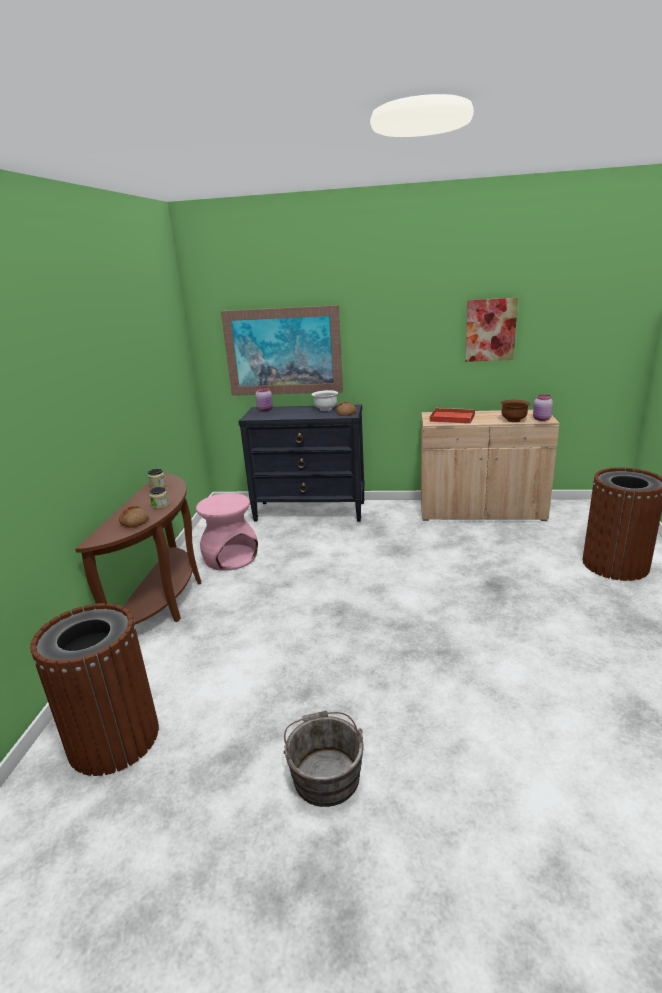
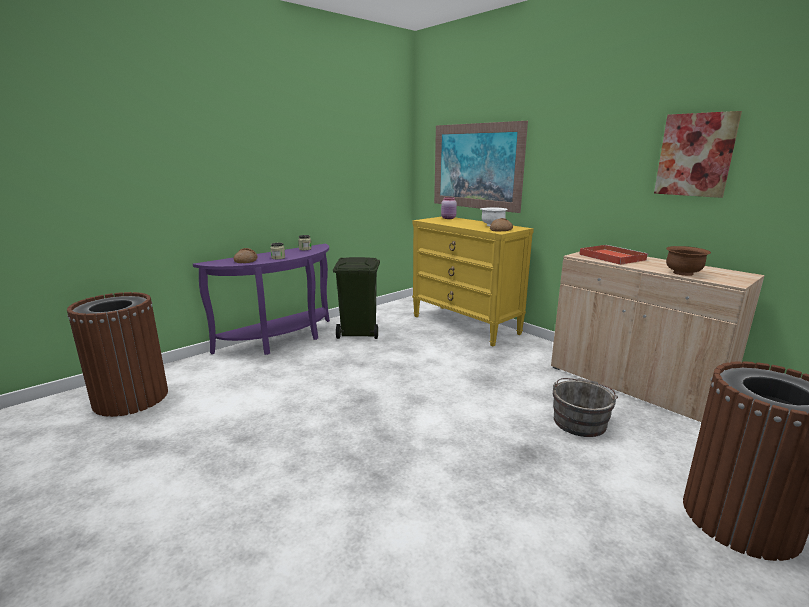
camera: 40 degrees right, 5 degrees down
brown console table [75,473,201,624] -> purple console table [193,244,330,355]
pink stool [196,493,258,571] -> green trash can [333,257,380,339]
black dresser [238,404,365,522] -> yellow dresser [412,216,534,346]
grey bucket [284,711,364,807] -> grey bucket moved to [553,378,618,437]
pink jar [533,394,553,421] -> none

